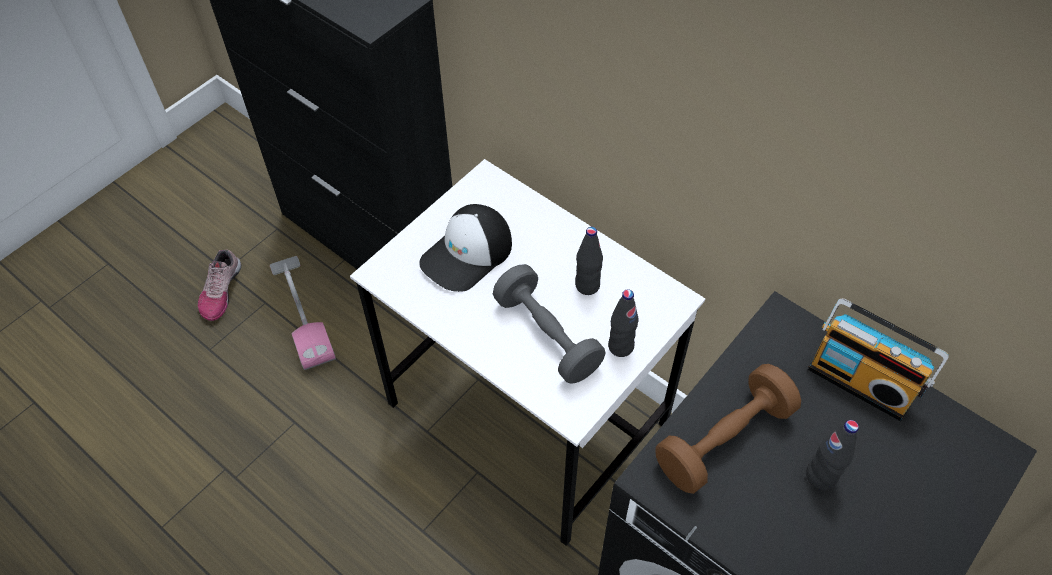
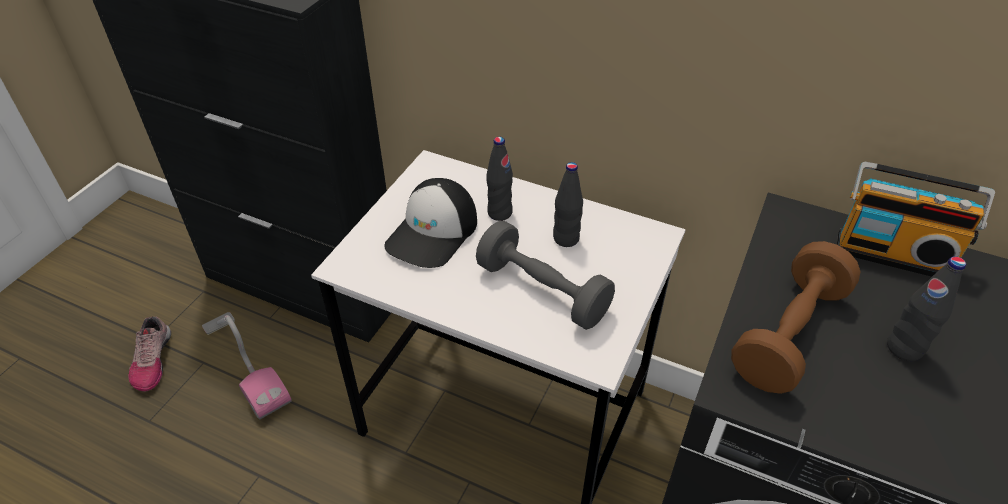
camera: 15 degrees left, 10 degrees down
black bottle [608,289,639,357] -> black bottle moved to [486,137,513,221]

